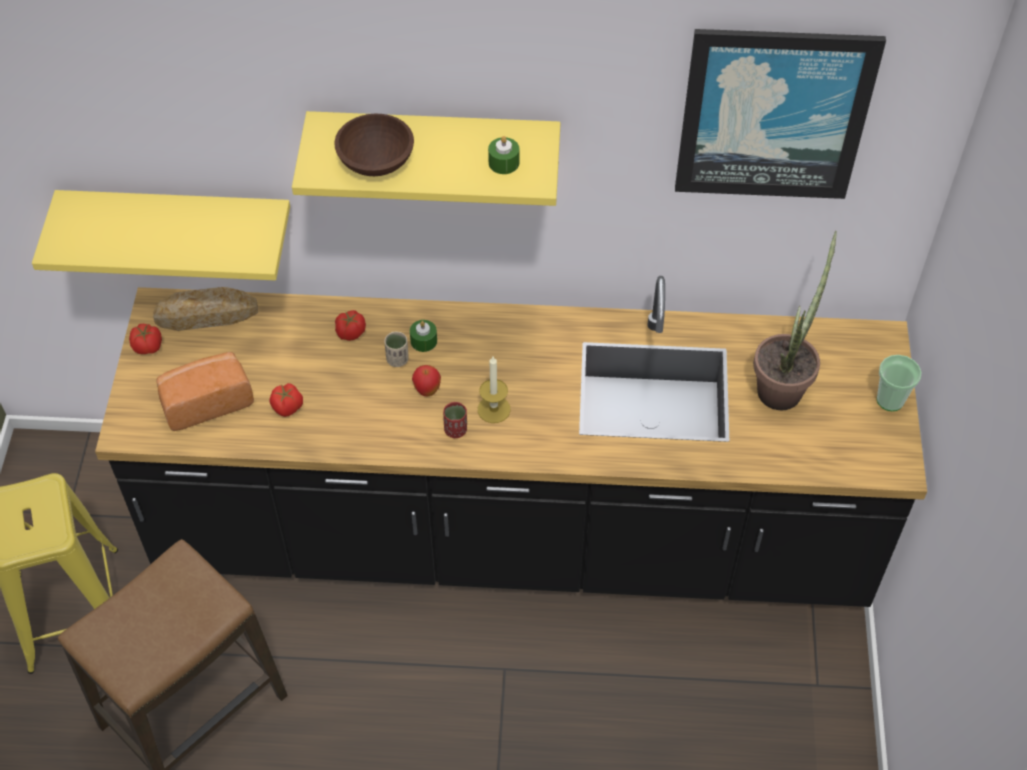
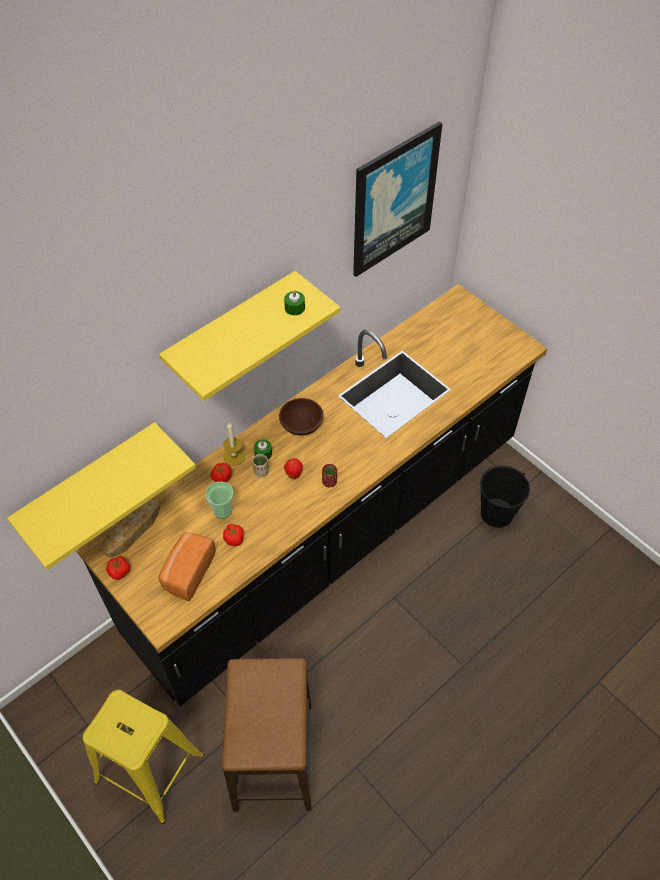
camera: 45 degrees left, 0 degrees up
brown bowl [334,114,414,176] -> brown bowl moved to [279,398,324,436]
candle [478,357,511,423] -> candle moved to [223,423,245,466]
potted plant [753,231,837,410] -> none
cup [877,355,922,411] -> cup moved to [205,481,234,519]
none -> black bucket [480,465,530,528]

